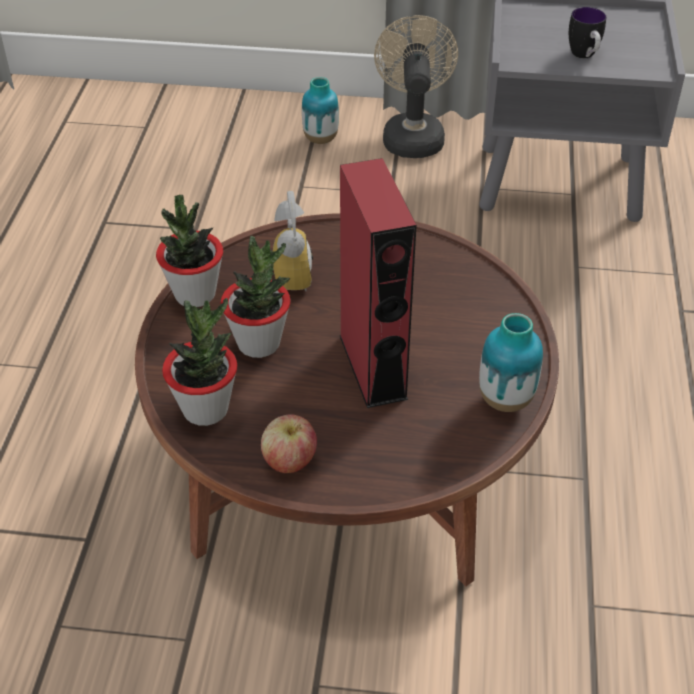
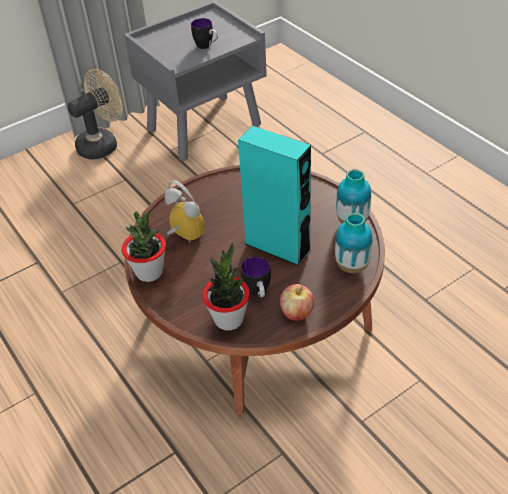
camera: 40 degrees left, 0 degrees up
potted plant [220,236,290,358] -> none
vase [302,77,339,144] -> vase moved to [335,213,372,273]
red speaker [339,158,417,408] -> turquoise speaker [238,126,312,266]
beige fan [374,15,458,158] -> beige fan turned 90 degrees clockwise [68,69,123,160]
none -> mug [241,257,271,297]

